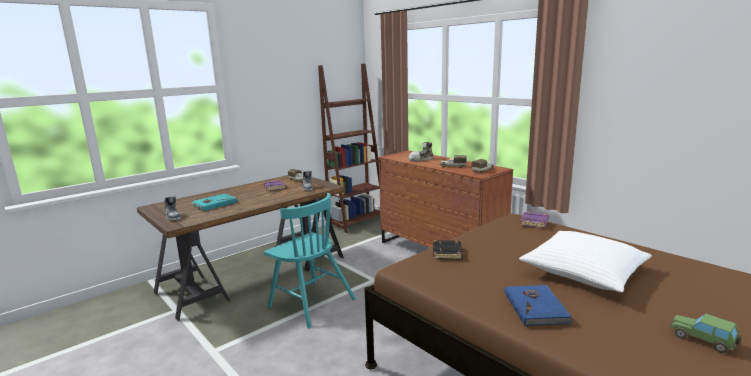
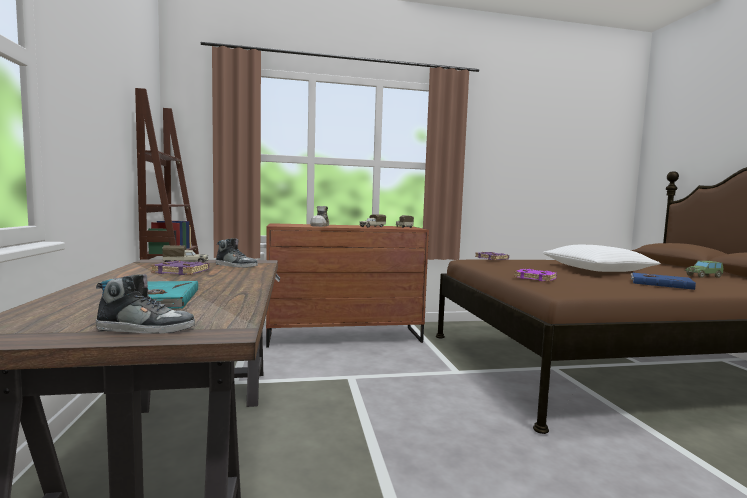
camera: 60 degrees left, 10 degrees down
turquoise chair [264,193,356,328] -> none
black book [433,240,463,259] -> purple book [514,269,557,281]

